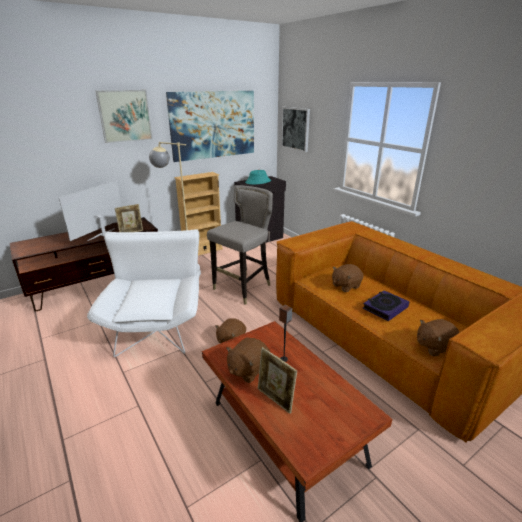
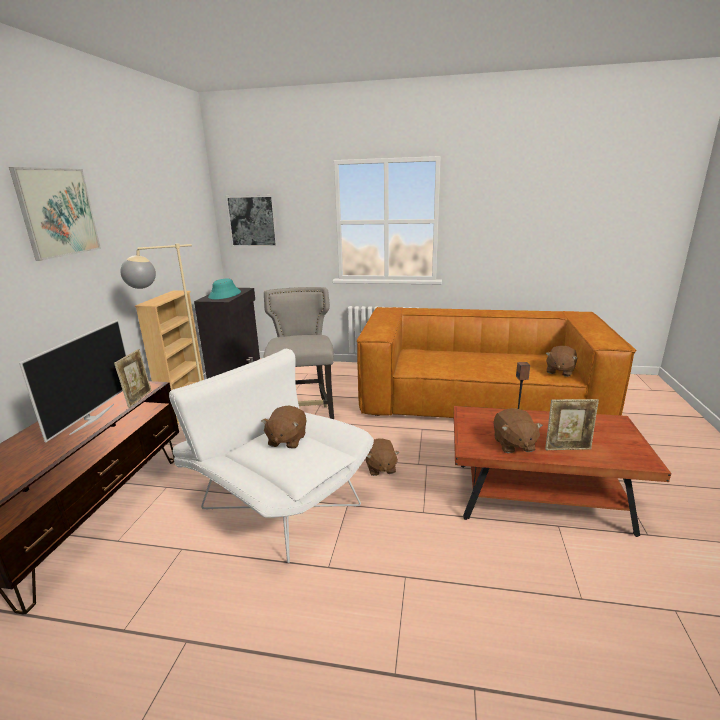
camera: 45 degrees left, 5 degrees down
television [59,180,122,241] -> television turned 150 degrees counterclockwise [19,320,127,442]
picture [166,91,254,162] -> none
brown plush toy [332,264,363,292] -> brown plush toy moved to [262,406,307,449]
book [363,290,410,321] -> none

